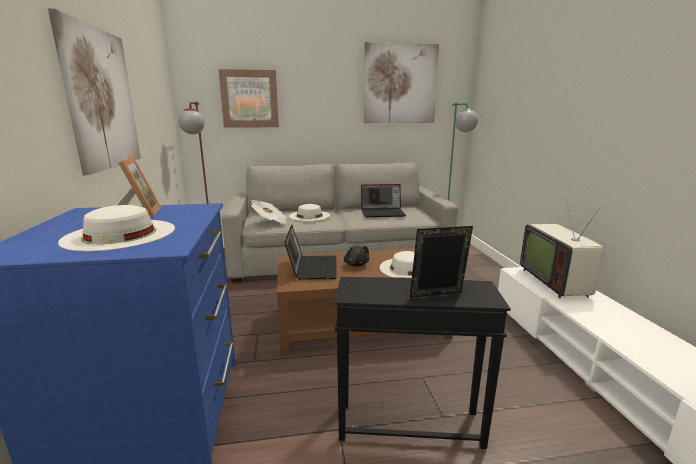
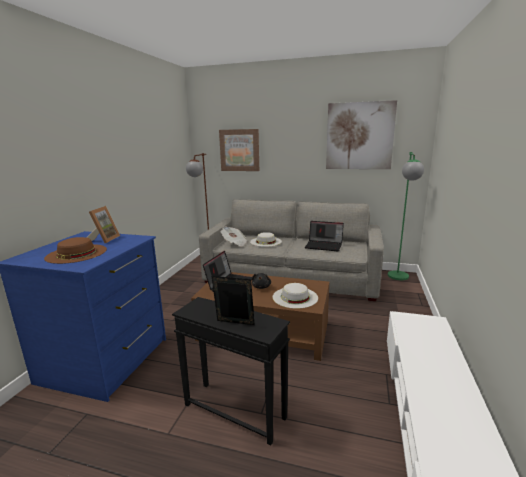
camera: 25 degrees right, 0 degrees up
picture [48,8,141,175] -> none
white hat [58,205,175,251] -> brown hat [44,237,107,264]
television [520,198,604,298] -> none

